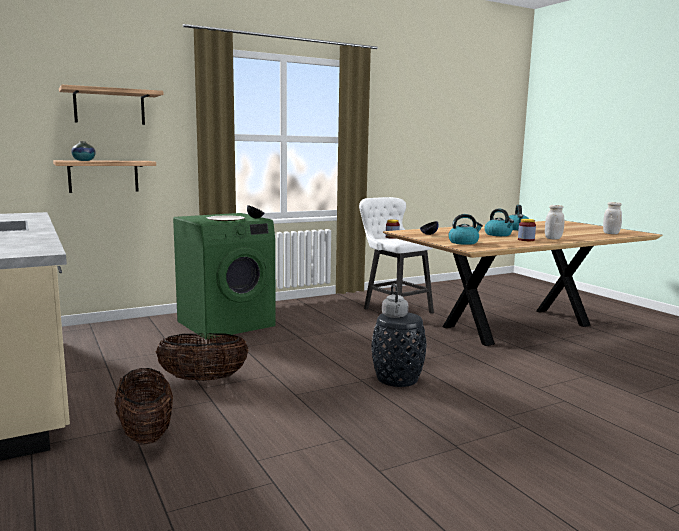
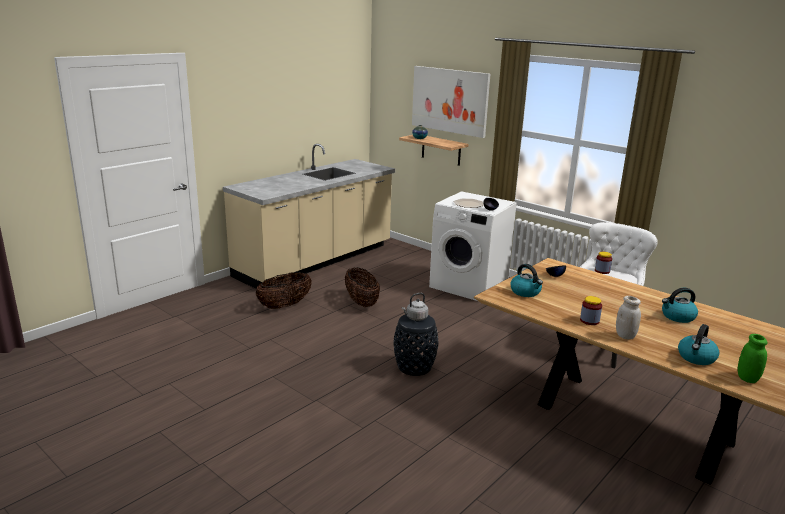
camera: 70 degrees right, 10 degrees up
shelf [59,85,163,125] -> picture [412,66,490,138]
green washing machine [173,213,276,340] -> white washing machine [429,191,517,301]
kettle [484,209,514,236] -> kettle moved to [678,324,719,365]
white jar [603,202,622,234] -> green jar [738,334,768,383]

